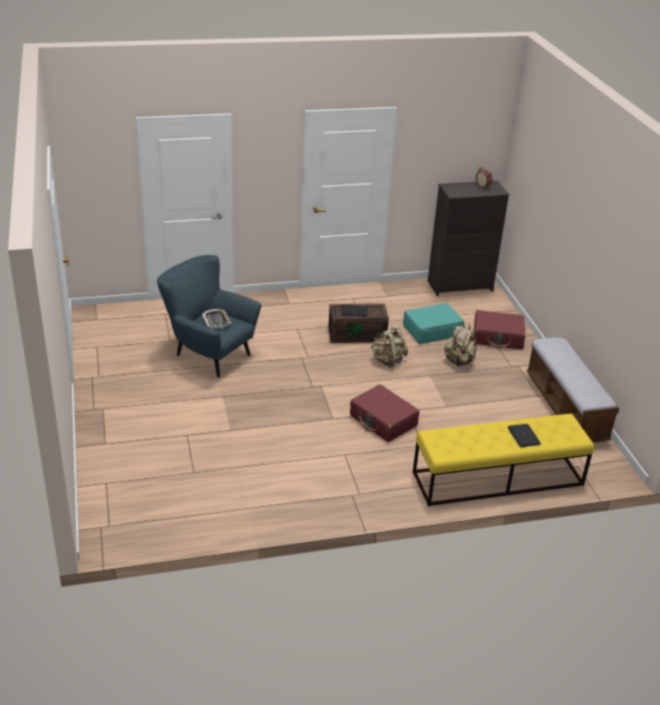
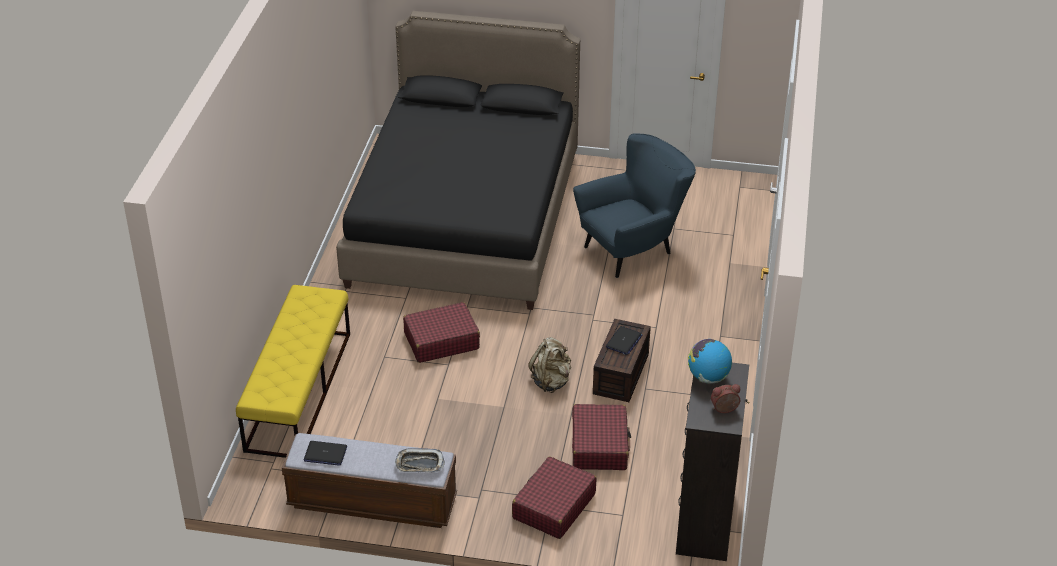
camera: 115 degrees right, 5 degrees up
tray [202,309,231,329] -> tray moved to [395,448,445,473]
turquoise suitcase [403,303,464,344] -> red suitcase [572,404,631,470]
beige backpack [444,324,476,366] -> none
laptop [507,424,541,447] -> laptop moved to [304,441,347,466]
none -> black bed [336,11,580,310]
none -> globe [688,339,732,384]

